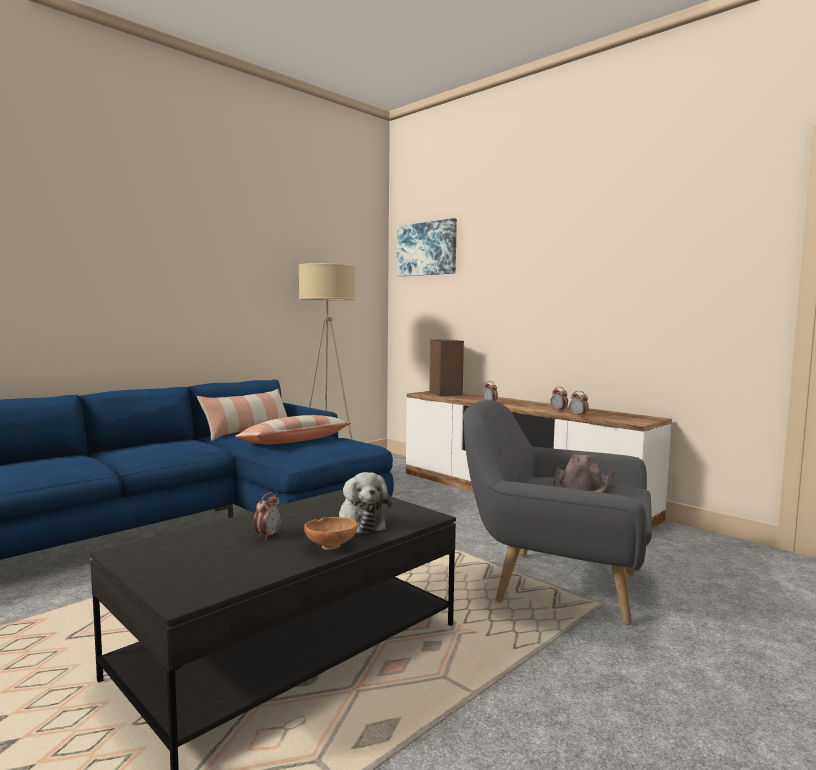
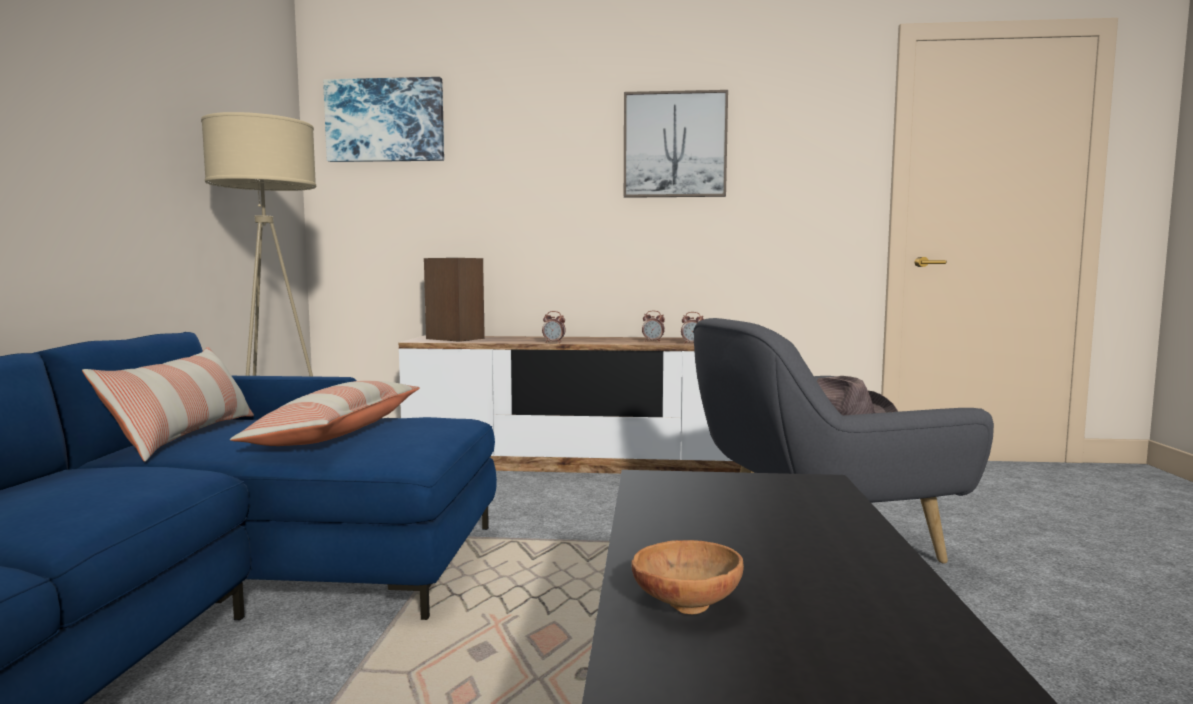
camera: 40 degrees left, 0 degrees up
alarm clock [254,492,282,540] -> none
brown bowl [304,517,357,550] -> brown bowl moved to [631,540,744,614]
plush toy [339,472,392,534] -> none
none -> picture [624,90,728,198]

